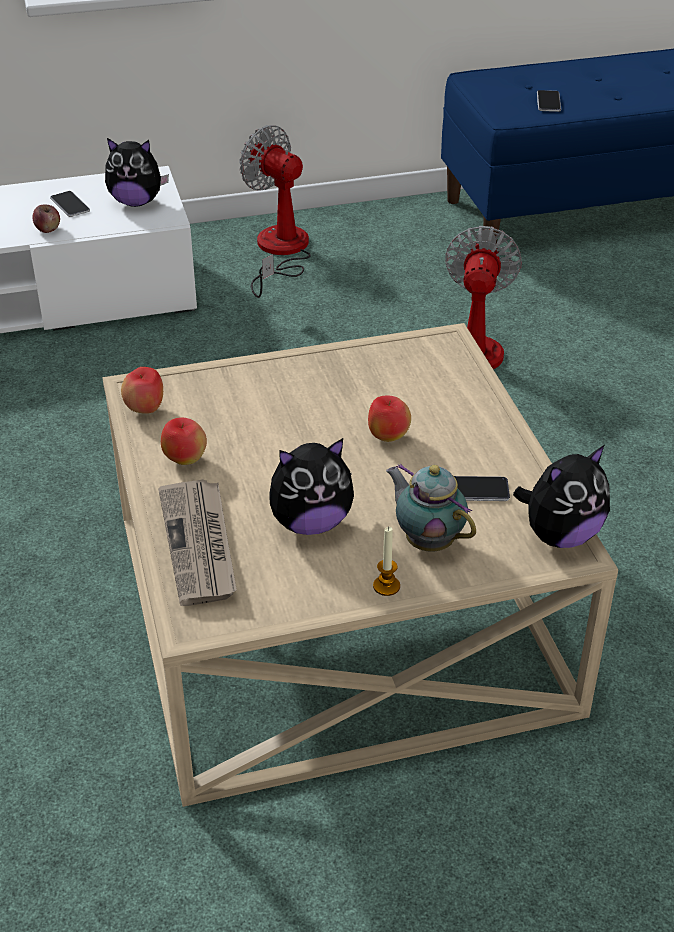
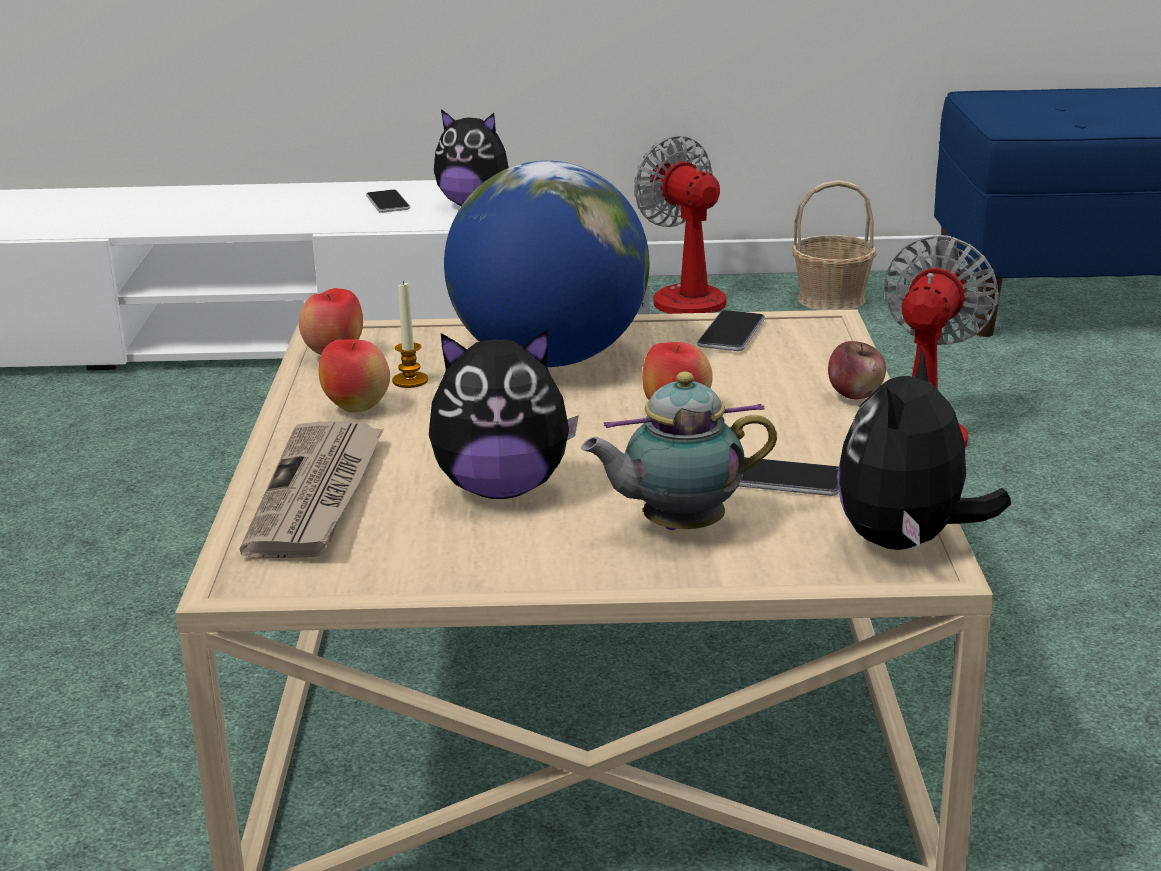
camera: 15 degrees right, 15 degrees down
apple [33,204,60,233] -> apple moved to [828,341,886,400]
candle [373,527,400,596] -> candle moved to [392,281,428,388]
teapot [386,463,476,552] -> teapot turned 75 degrees counterclockwise [581,372,777,530]
plush toy [513,445,610,548] -> plush toy turned 135 degrees clockwise [837,348,1011,550]
phone [537,90,561,112] -> phone moved to [697,310,765,351]
none -> globe [444,161,649,367]
none -> basket [792,180,877,310]

